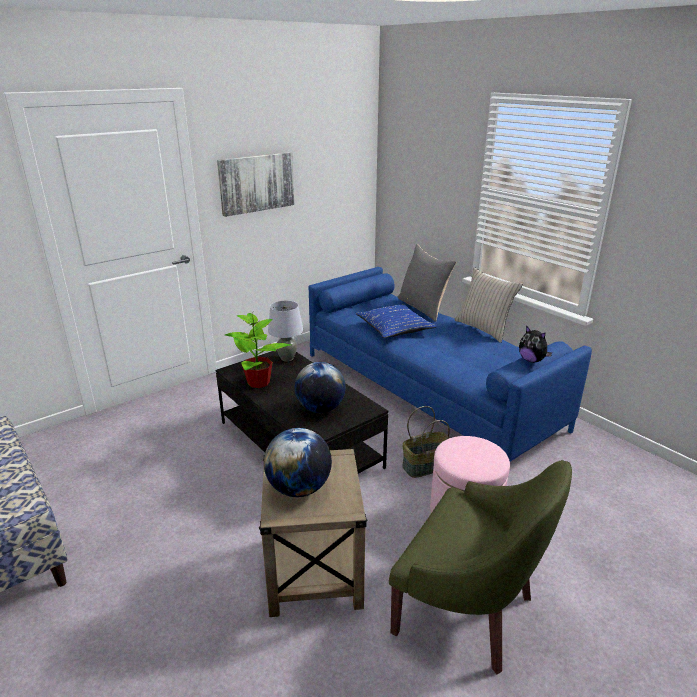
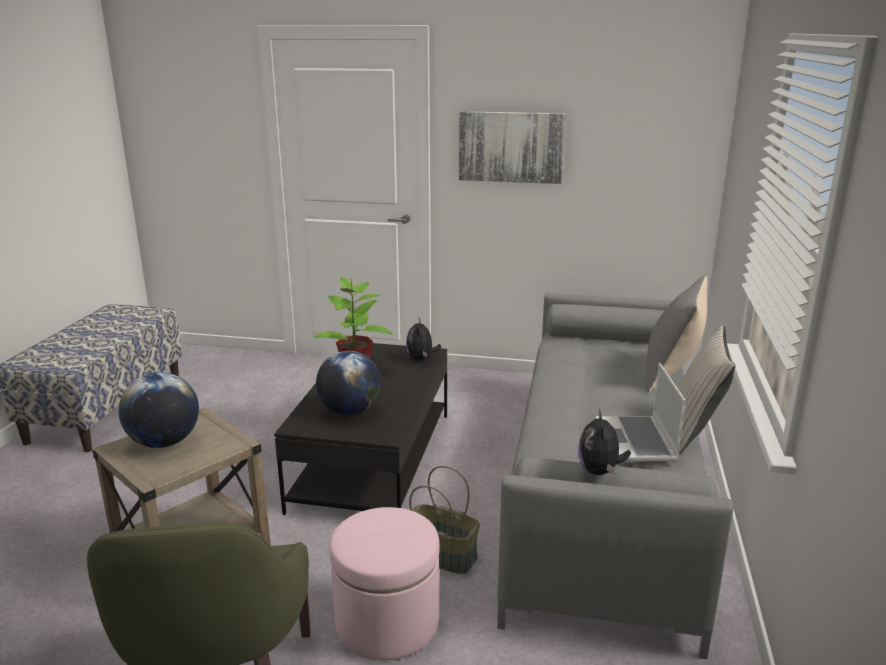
camera: 50 degrees right, 5 degrees down
grey table lamp [268,300,303,362] -> plush toy [406,318,441,360]
blue sofa [309,267,592,462] -> grey sofa [497,293,734,659]
blue pillow [356,305,437,338] -> none
none -> laptop [595,363,686,462]

